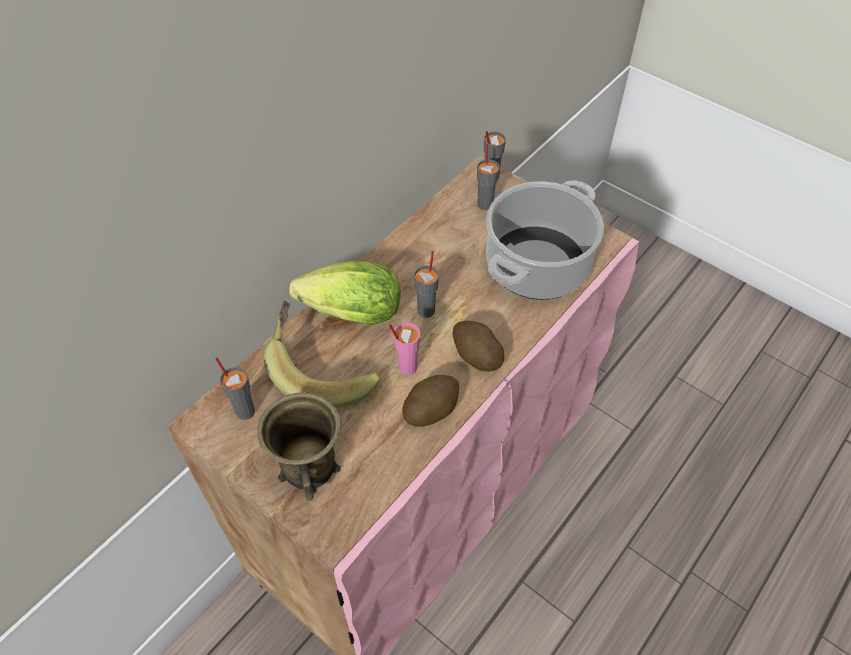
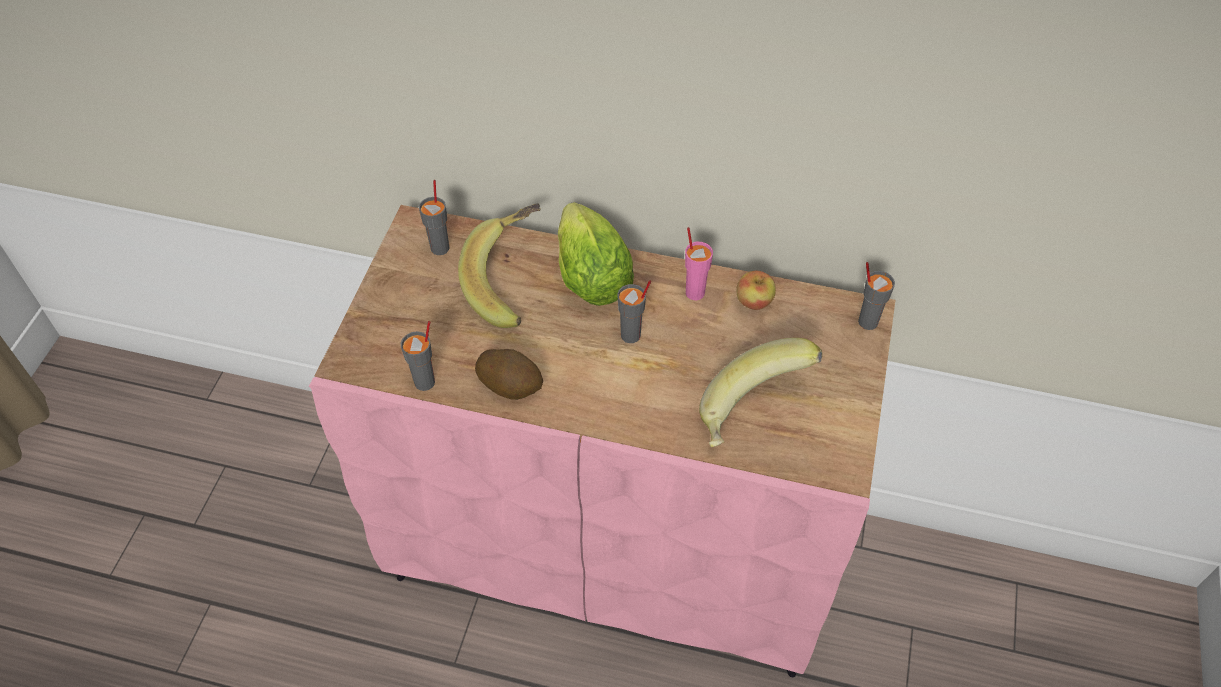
camera: 65 degrees right, 0 degrees up
brown mug [257,392,341,501] -> none
pink cup [389,323,420,376] -> pink cup moved to [685,227,713,300]
potato [452,321,504,371] -> none
grey cup [477,144,500,210] -> grey cup moved to [401,321,435,391]
cooking pot [486,181,604,300] -> banana [699,338,822,447]
none -> apple [736,271,776,310]

